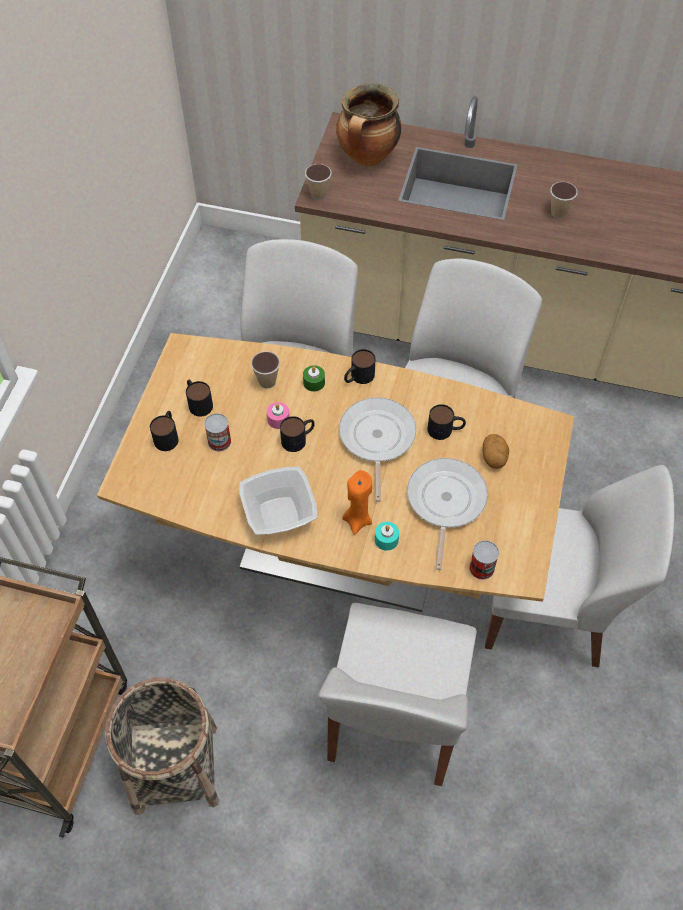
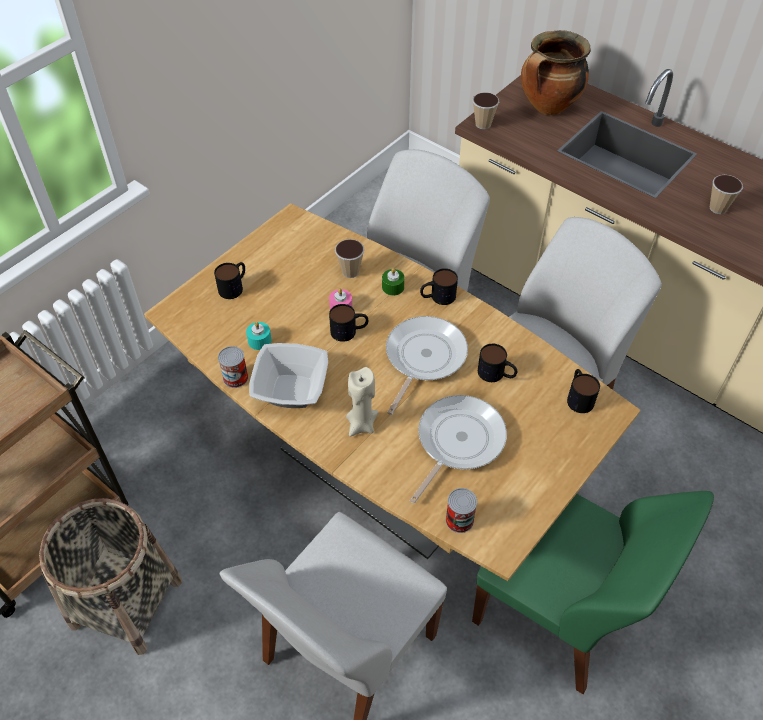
camera: 25 degrees right, 5 degrees down
mug [186,380,213,417] -> mug moved to [567,369,600,413]
can [204,413,231,451] -> can moved to [218,346,248,388]
orange candle [342,470,372,535] -> beige candle [346,367,378,437]
turquoise candle [375,522,399,551] -> turquoise candle moved to [246,322,271,350]
potato [483,434,509,469] -> none
white chair [485,465,675,667] -> green chair [472,491,714,694]

